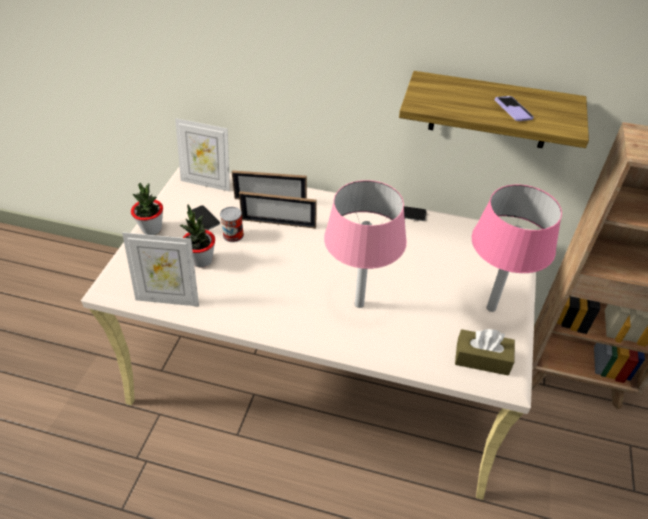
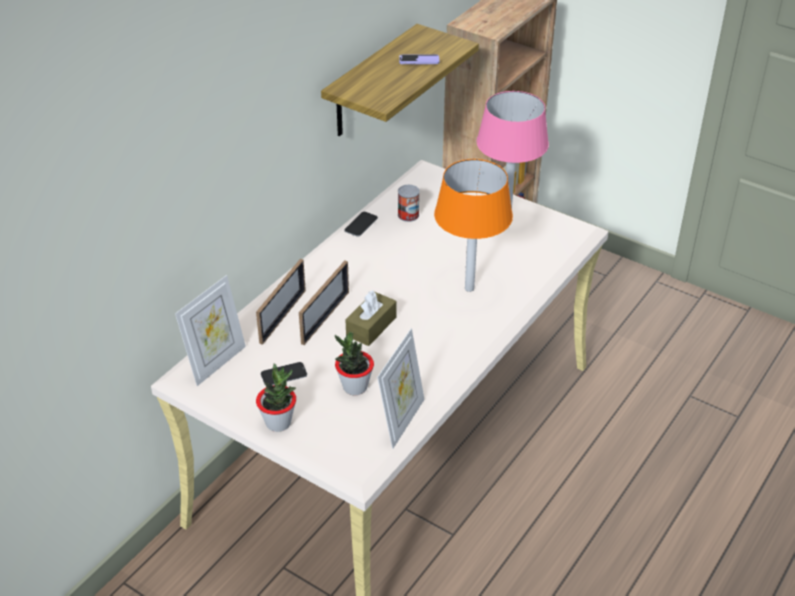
camera: 70 degrees left, 5 degrees down
can [220,207,244,242] -> can moved to [398,185,420,222]
pink table lamp [324,180,407,308] -> orange table lamp [434,159,513,292]
brown tissue box [455,329,515,376] -> brown tissue box moved to [346,290,397,346]

